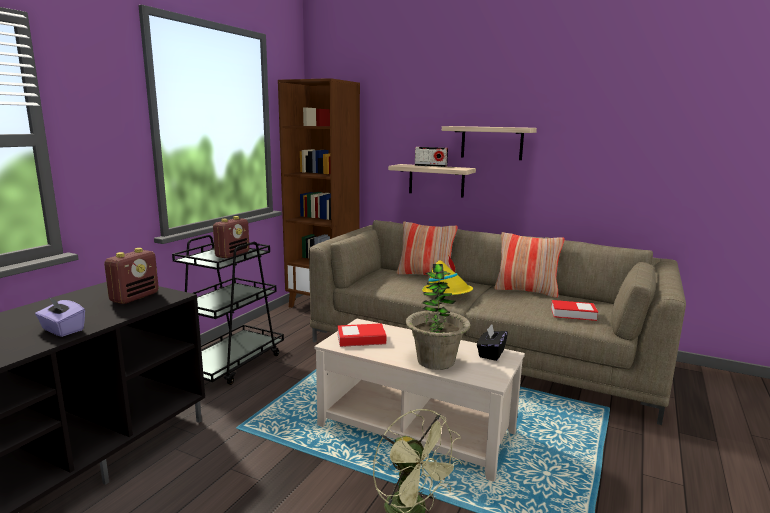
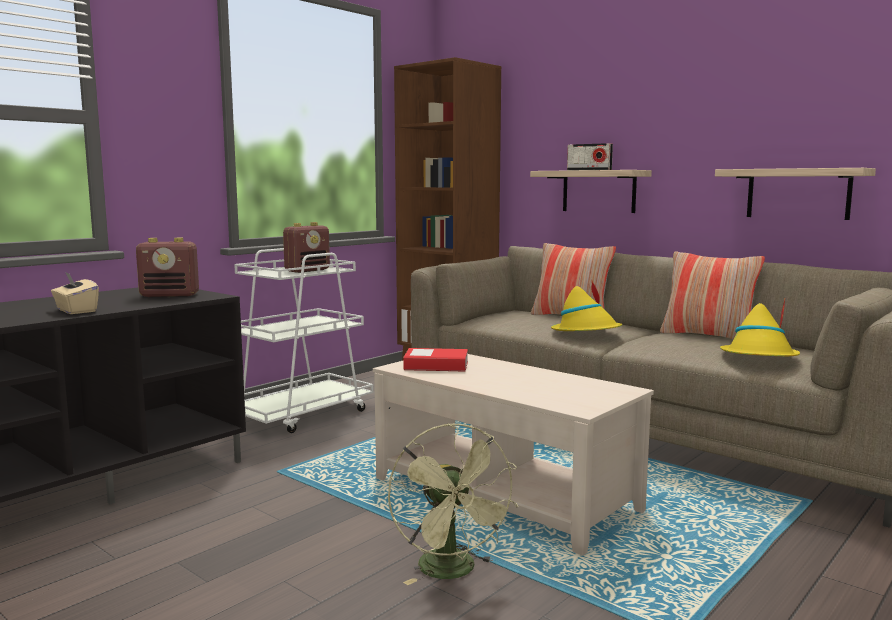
camera: 15 degrees right, 5 degrees down
purple tissue box [35,298,85,337] -> beige tissue box [51,272,99,314]
radio [104,248,159,304] -> radio turned 45 degrees clockwise [136,238,199,297]
black cart [172,235,284,385] -> white cart [234,248,373,433]
potted plant [406,264,471,370] -> none
shelf [442,126,537,160] -> shelf moved to [715,168,876,220]
black tissue box [477,325,508,361] -> none
book [551,300,598,321] -> yellow hat [720,299,800,356]

